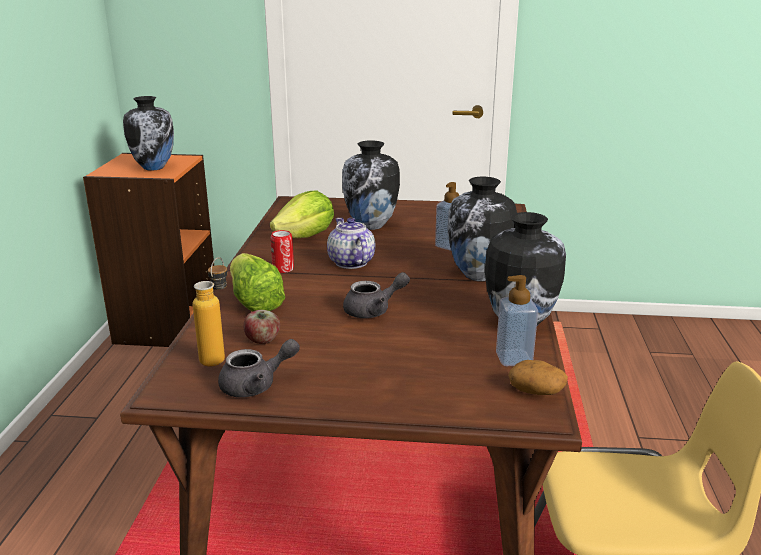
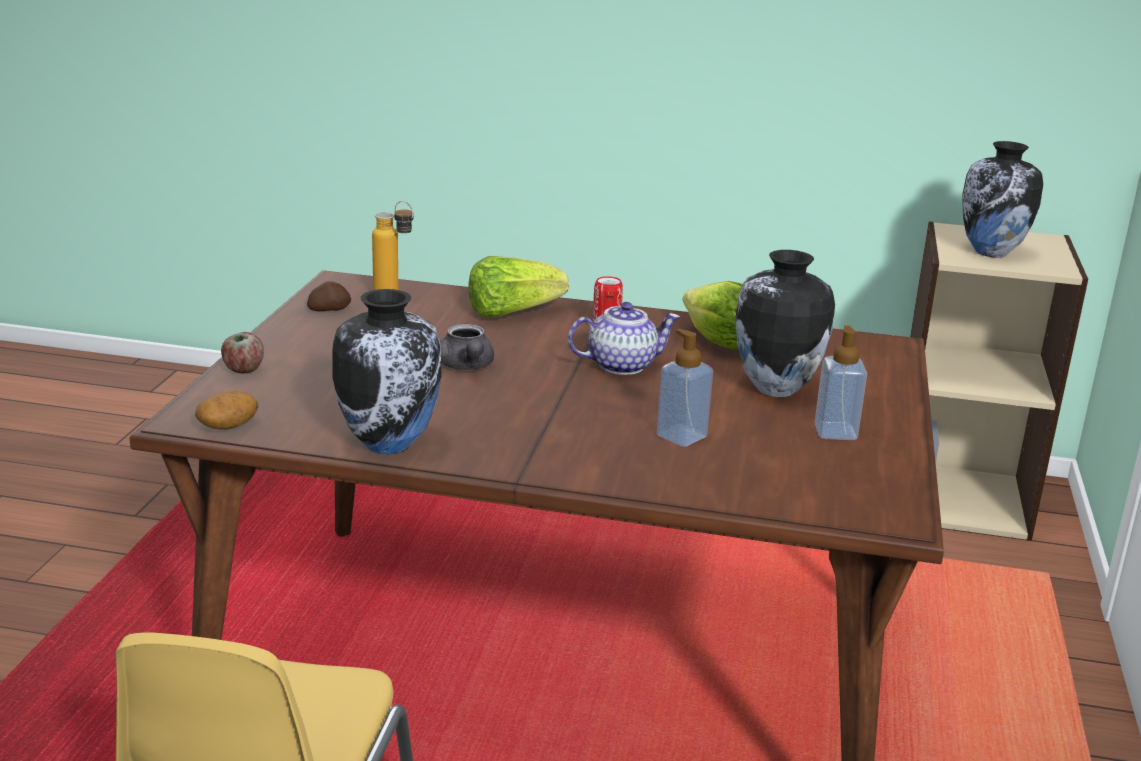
camera: 95 degrees right, 0 degrees up
orange bookcase [83,153,214,347] -> beige bookcase [910,221,1088,541]
grey teapot [218,339,300,397] -> potato [307,281,351,311]
apple [244,310,280,344] -> apple moved to [221,332,264,374]
vase [447,177,517,281] -> none
soap dispenser [496,275,538,366] -> soap dispenser moved to [815,325,867,440]

